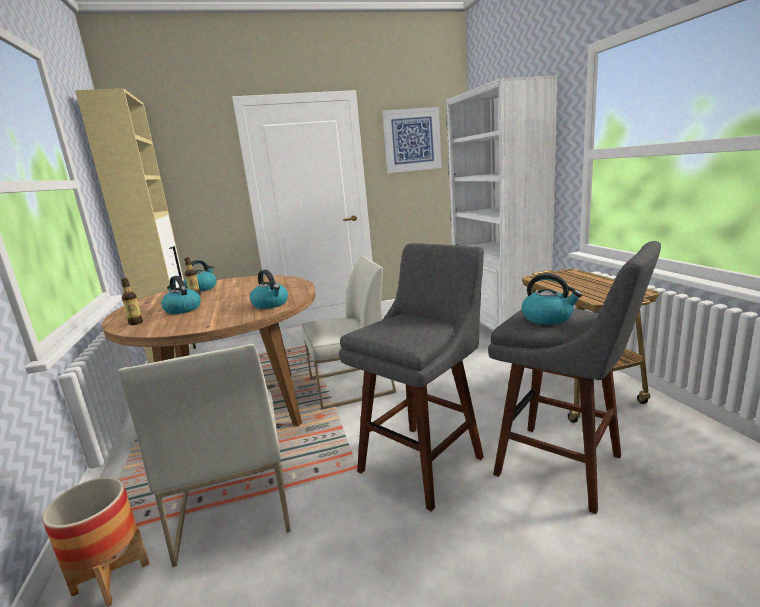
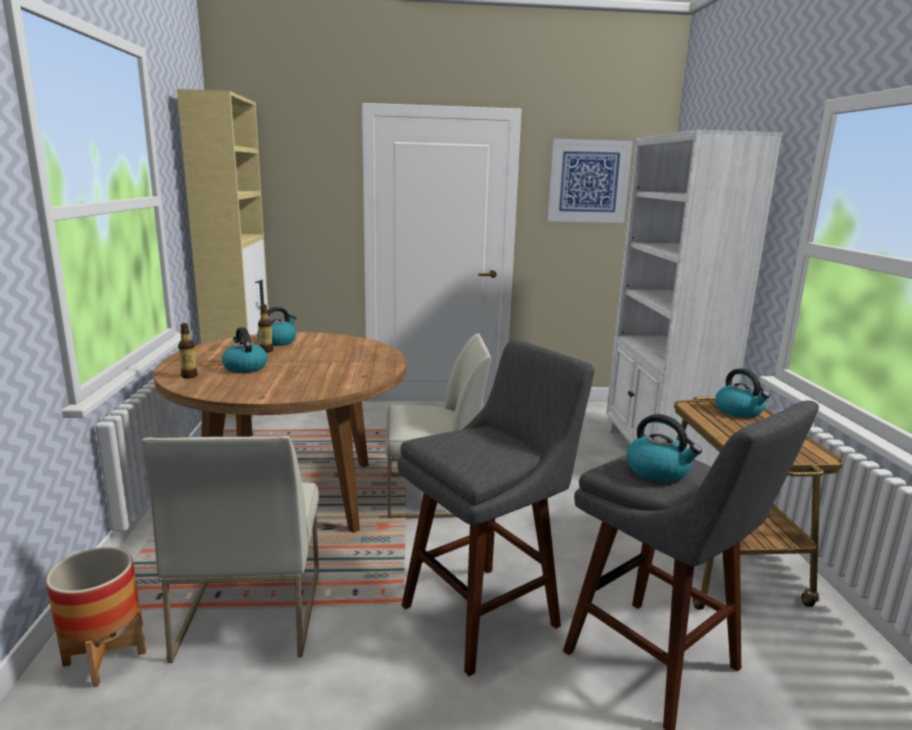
camera: 10 degrees right, 0 degrees up
kettle [250,270,288,309] -> kettle moved to [715,368,770,418]

